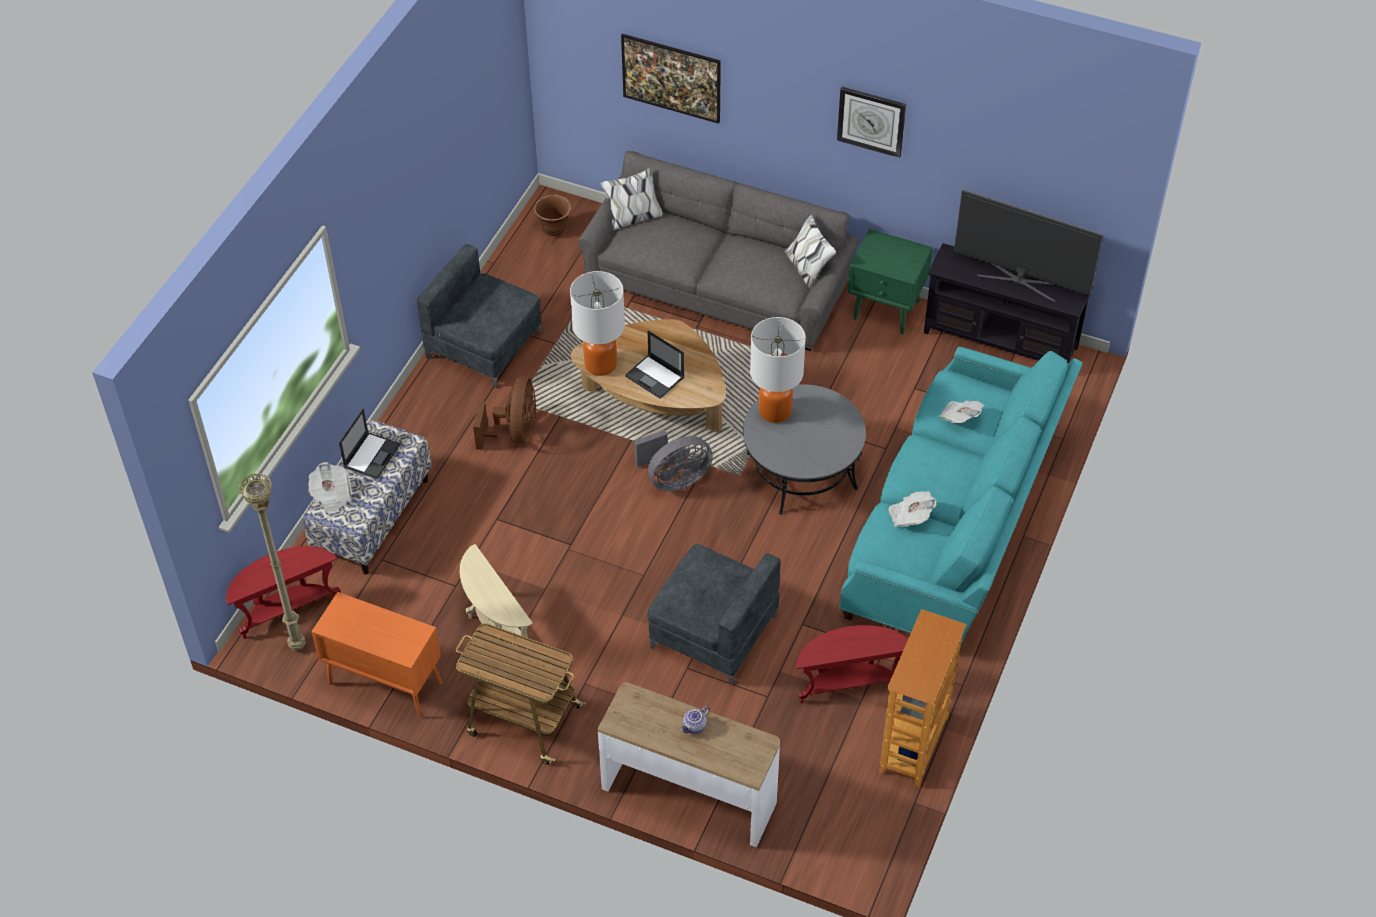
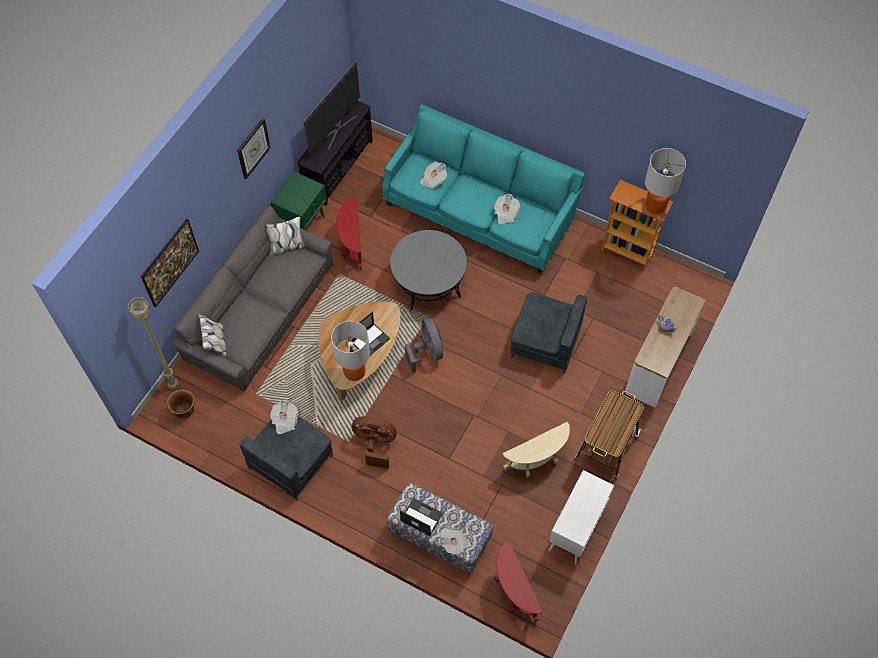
camera: 85 degrees left, 10 degrees up
beige floor lamp [238,473,306,651] -> beige floor lamp moved to [127,297,179,389]
orange cabinet [311,592,442,719] -> white cabinet [549,470,614,565]
grey armchair [648,544,781,685] -> grey armchair turned 75 degrees clockwise [511,292,587,374]
table lamp [750,317,806,423] -> table lamp moved to [645,148,686,214]
red side table [796,625,908,703] -> red side table moved to [336,197,362,271]
none -> newspaper [270,400,298,434]

